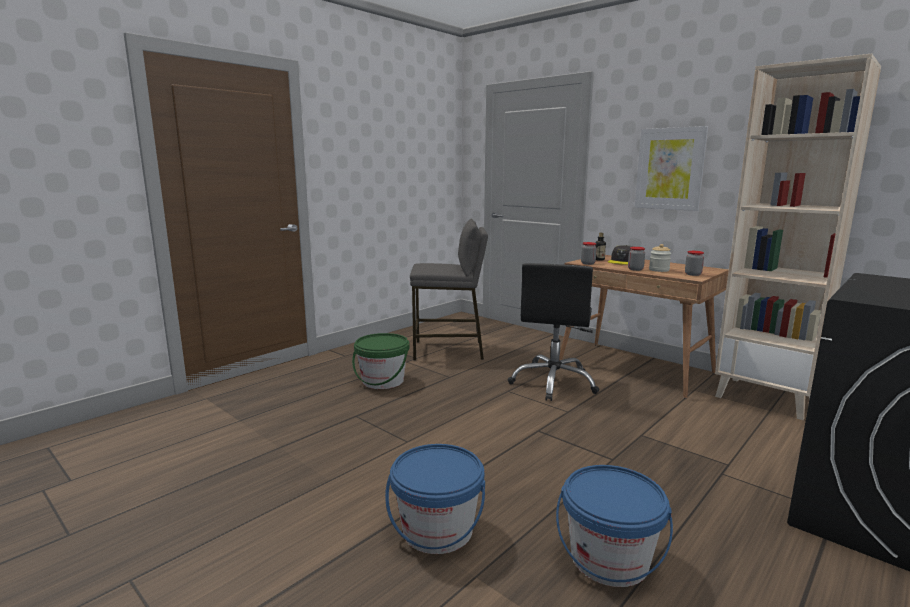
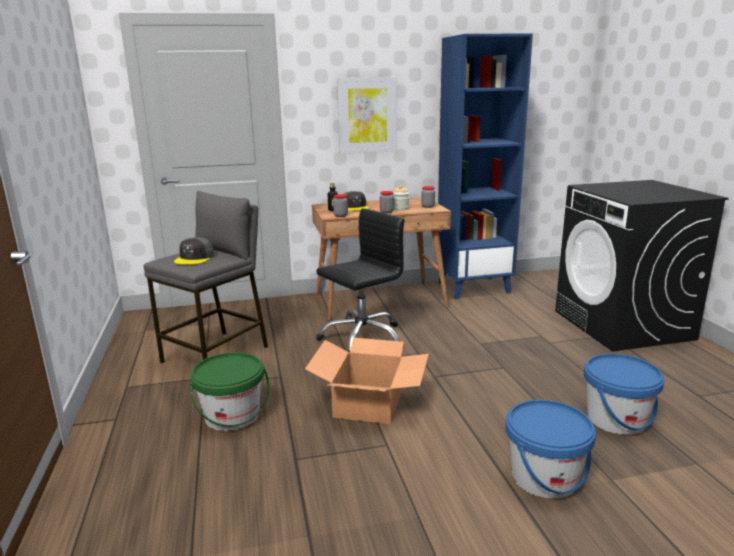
camera: 55 degrees left, 5 degrees up
black office chair [508,263,600,401] -> black office chair turned 90 degrees counterclockwise [316,208,404,352]
beige bookcase [715,54,881,420] -> blue bookcase [438,34,533,299]
none -> grey cap [174,237,214,265]
none -> cardboard box [305,338,429,424]

